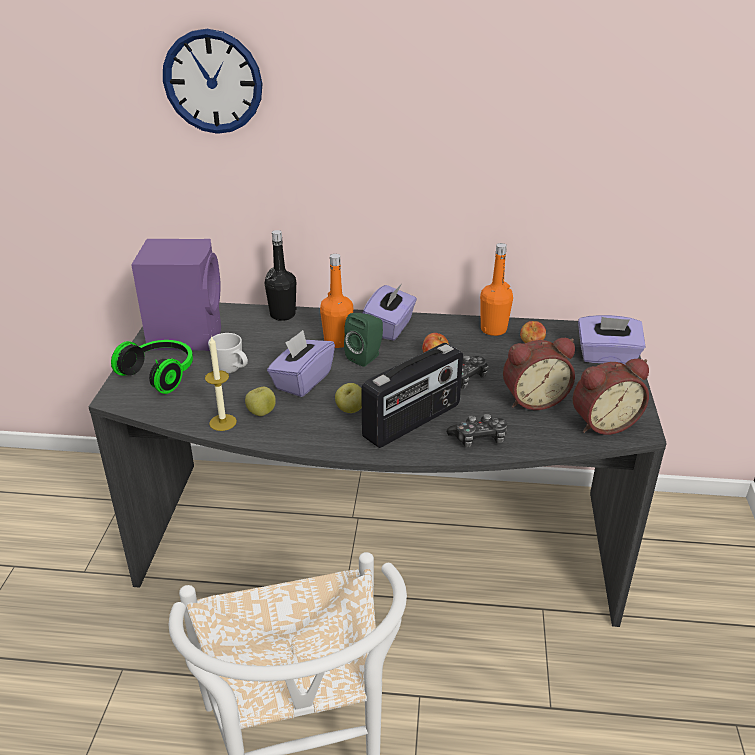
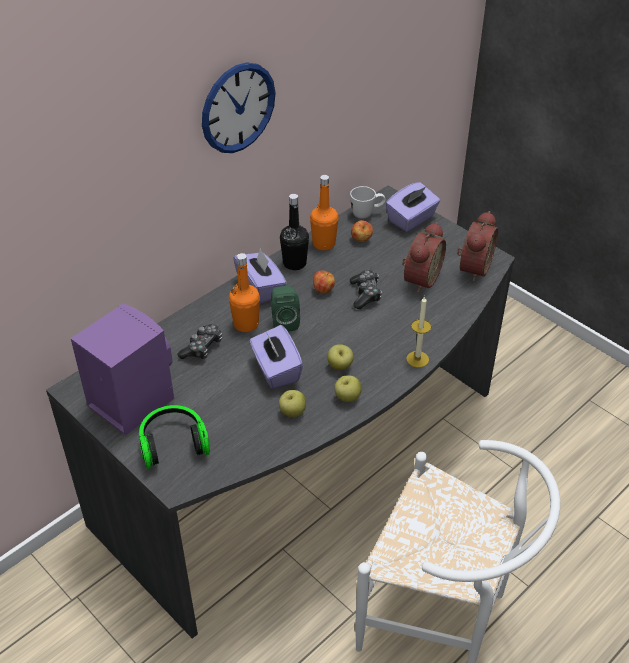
camera: 50 degrees left, 10 degrees up
wall clock [163,29,263,134] -> wall clock moved to [202,62,275,153]
candle [205,336,237,431] -> candle moved to [406,296,431,368]
white mug [208,333,248,373] -> white mug moved to [350,186,385,219]
black bottle [265,230,296,321] -> black bottle moved to [280,194,309,270]
radio [361,343,463,448] -> none
game controller [447,414,507,447] -> game controller moved to [178,324,222,359]
none -> apple [334,376,361,402]

